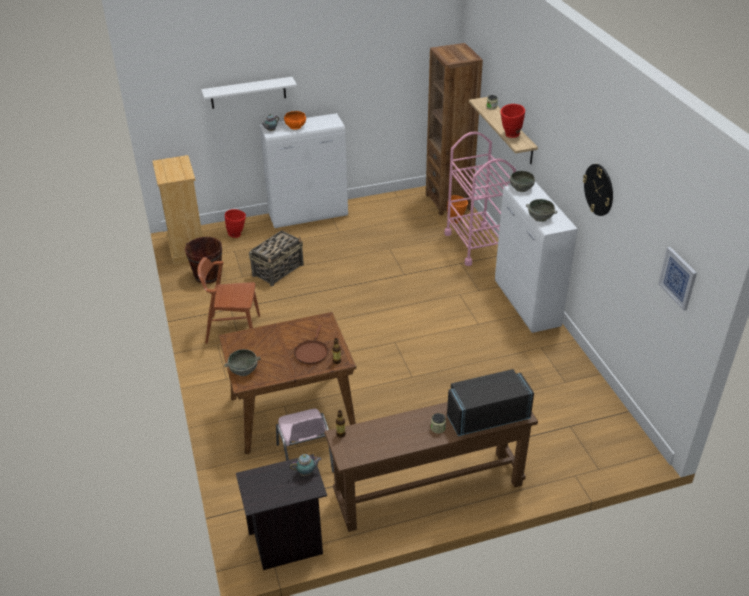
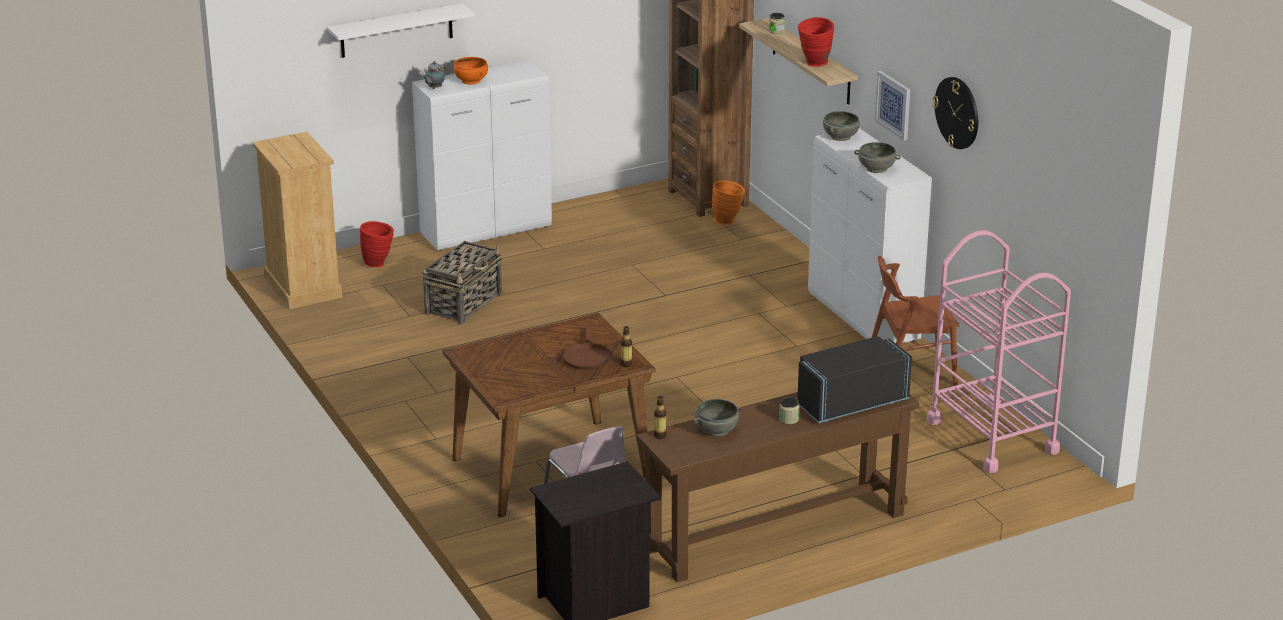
camera: 10 degrees left, 10 degrees down
brown bucket [185,237,222,284] -> none
brown chair [198,257,260,344] -> brown chair moved to [872,256,960,386]
grey bowl [224,349,261,376] -> grey bowl moved to [693,399,741,437]
teapot [290,454,322,476] -> none
pink cart [444,132,516,266] -> pink cart moved to [927,230,1071,473]
picture [658,247,697,311] -> picture moved to [875,71,910,141]

